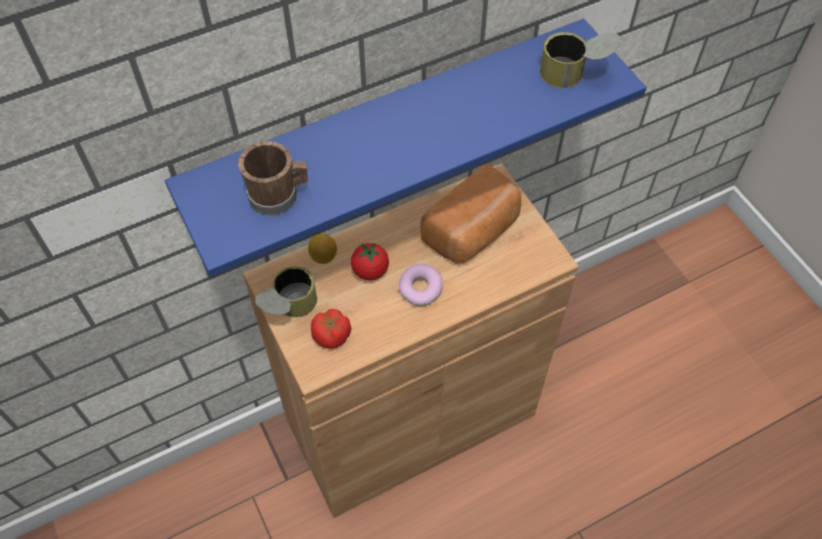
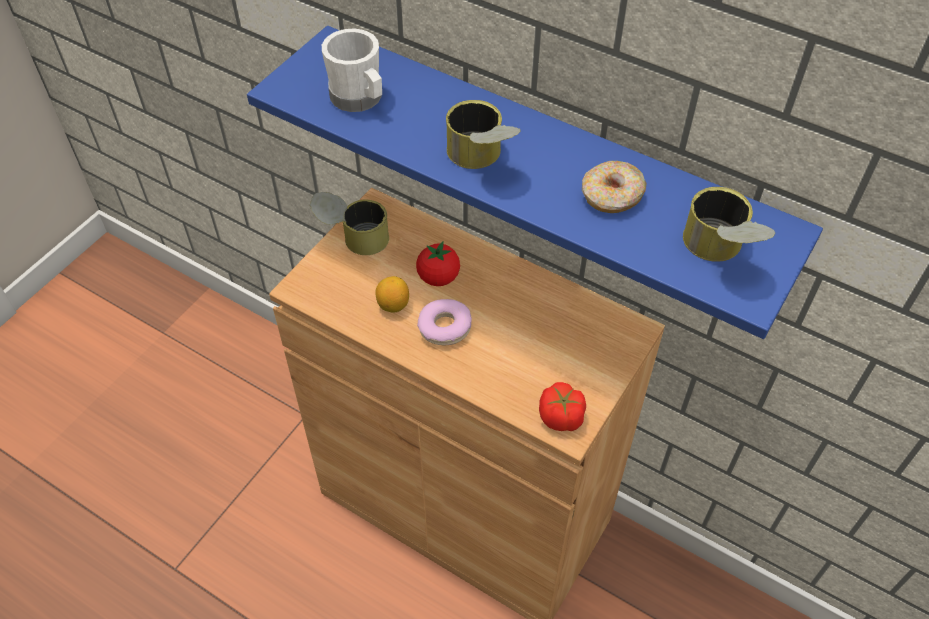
camera: 60 degrees right, 5 degrees down
brown mug [238,141,308,215] -> white mug [322,28,382,112]
lemon [308,234,337,264] -> lemon moved to [375,276,409,313]
tomato [311,309,351,349] -> tomato moved to [539,382,586,431]
bread [420,164,521,264] -> none
none -> can [446,100,520,169]
none -> donut [582,161,646,213]

